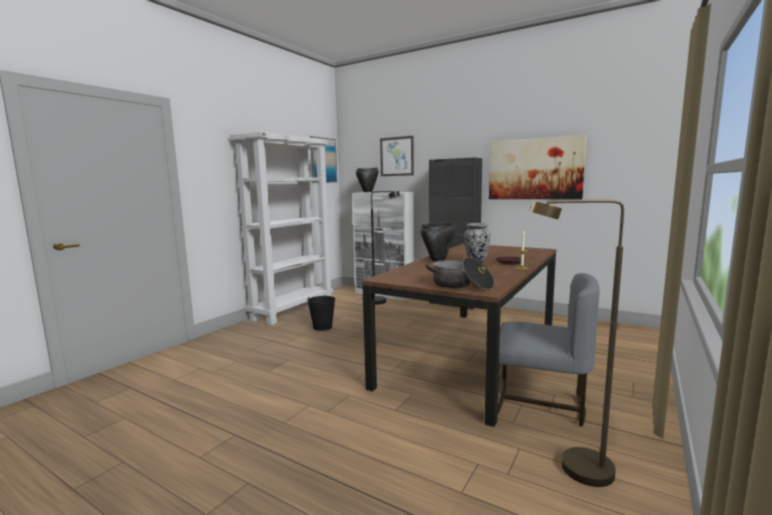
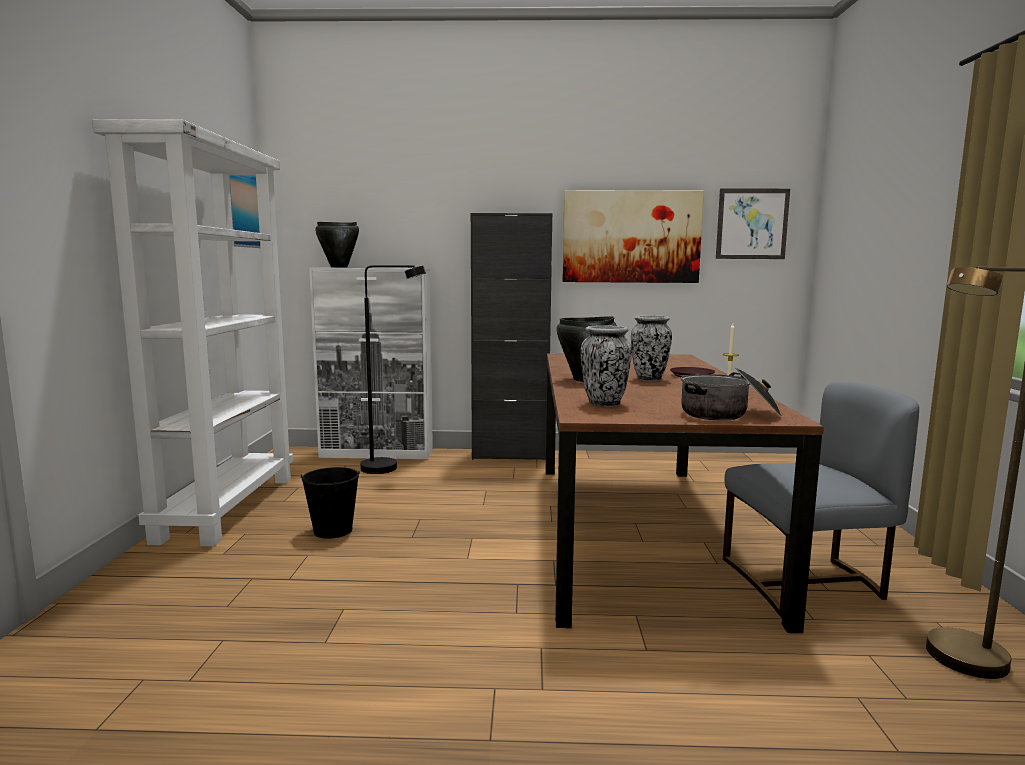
camera: 30 degrees left, 0 degrees up
picture [380,136,414,176] -> picture moved to [716,188,790,259]
none -> vase [581,325,632,407]

